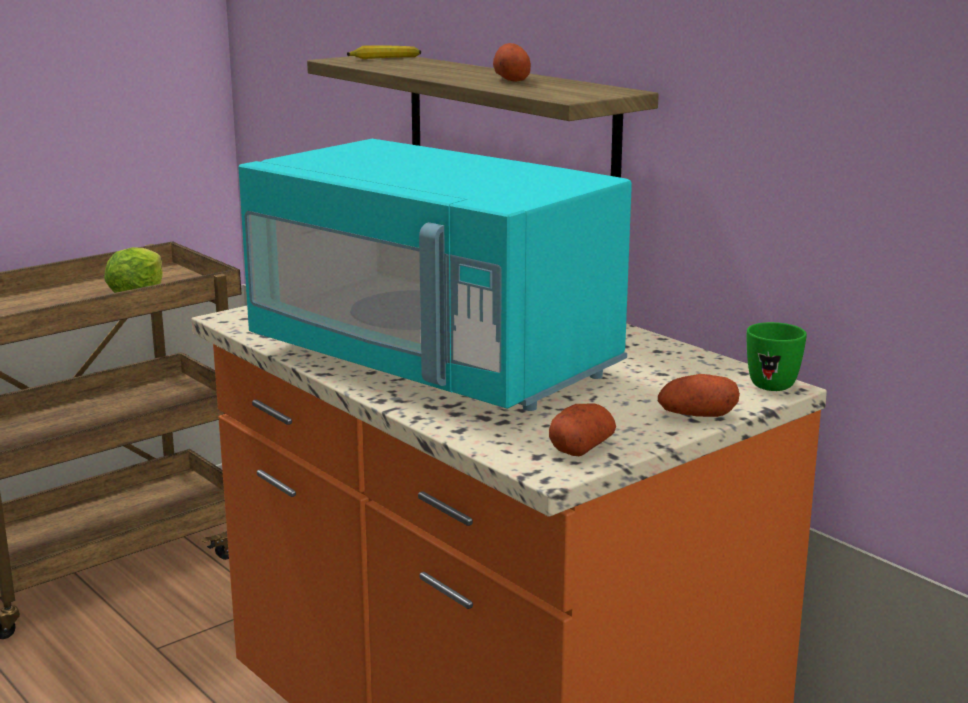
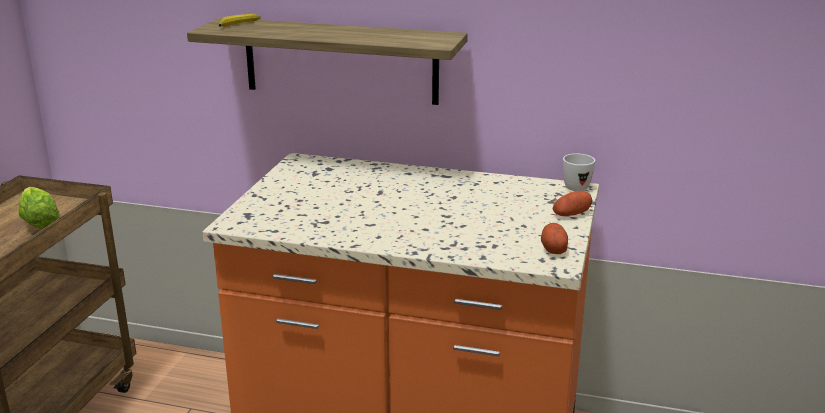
camera: 35 degrees left, 5 degrees up
turquoise microwave [238,139,632,411] -> none
potato [493,43,531,82] -> none
green mug [747,322,807,391] -> white mug [563,153,595,191]

